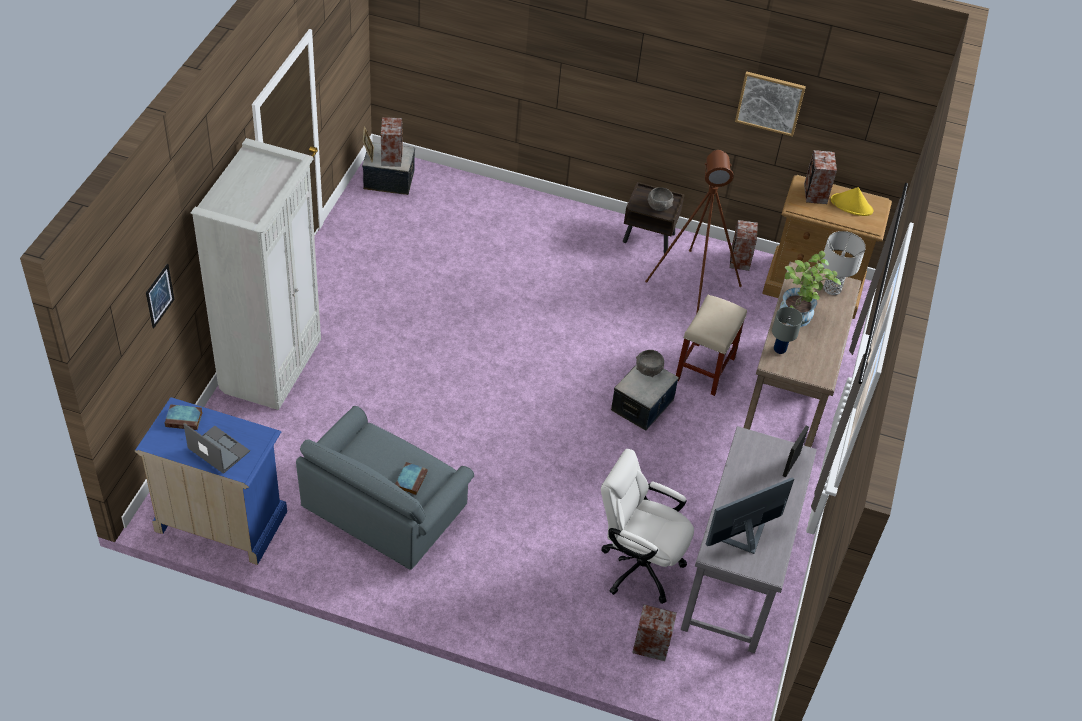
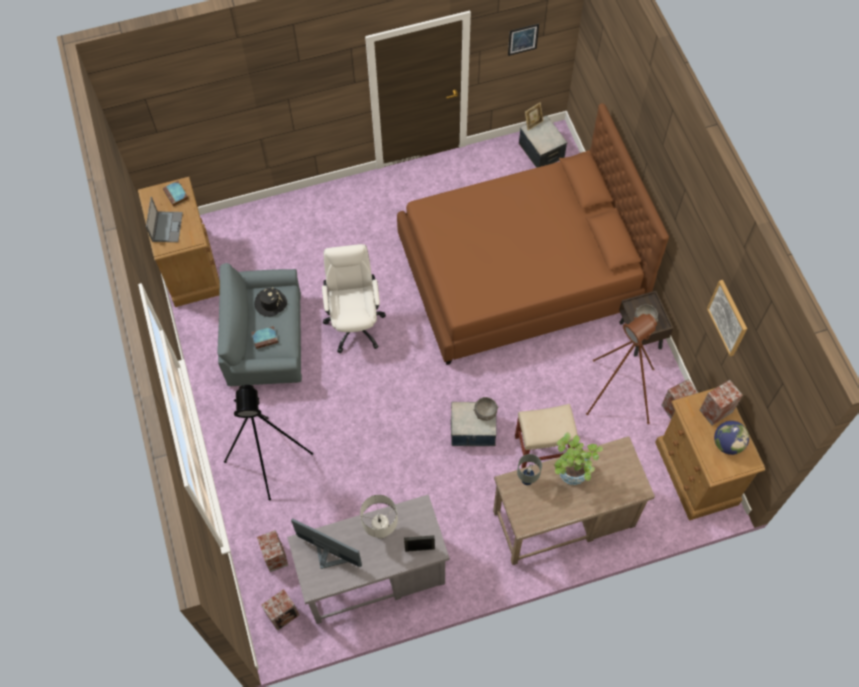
camera: 60 degrees right, 15 degrees up
blue dresser [135,397,287,565] -> brown dresser [138,177,220,307]
picture [146,264,175,328] -> picture moved to [508,24,539,56]
white wardrobe [191,138,321,410] -> none
speaker [381,117,403,167] -> speaker moved to [261,589,299,631]
white office chair [601,449,694,604] -> white office chair moved to [322,244,386,353]
white table lamp [821,231,866,295] -> white table lamp moved to [360,495,398,539]
yellow hat [830,187,873,216] -> globe [714,421,749,455]
none -> black floor lamp [224,385,313,501]
none -> black hat [254,287,287,317]
none -> brown bed [397,103,669,365]

